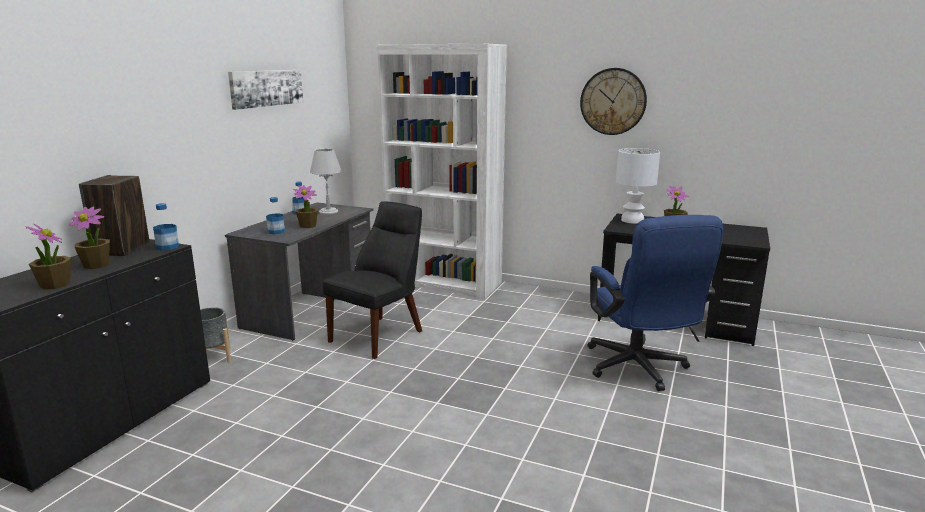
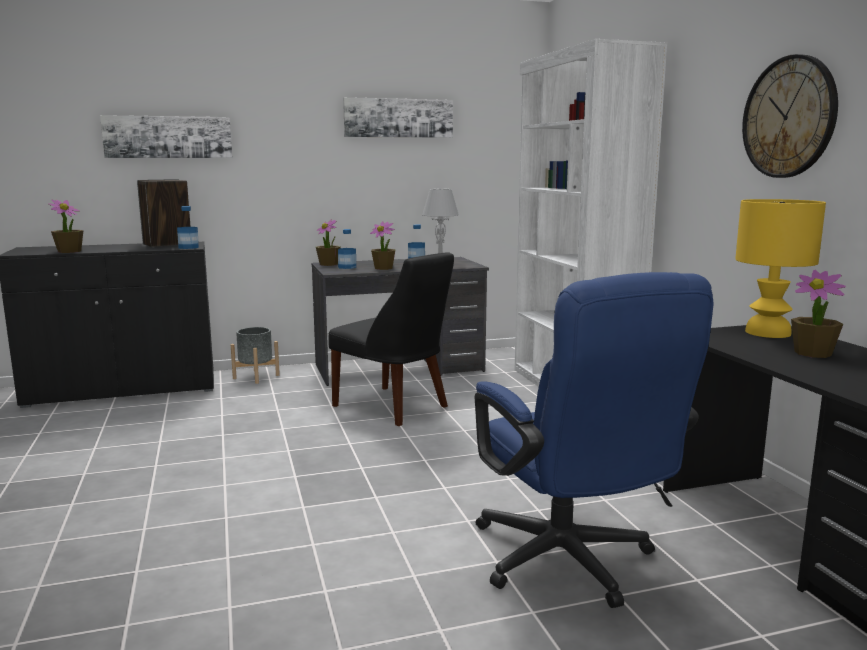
camera: 50 degrees right, 5 degrees down
potted plant [69,207,110,269] -> potted plant moved to [316,219,341,266]
black chair [323,202,422,359] -> black chair turned 45 degrees clockwise [328,252,454,426]
blue office chair [587,215,723,391] -> blue office chair turned 60 degrees counterclockwise [475,272,714,608]
white table lamp [616,148,660,224] -> yellow table lamp [735,199,826,338]
none -> picture [100,115,232,158]

